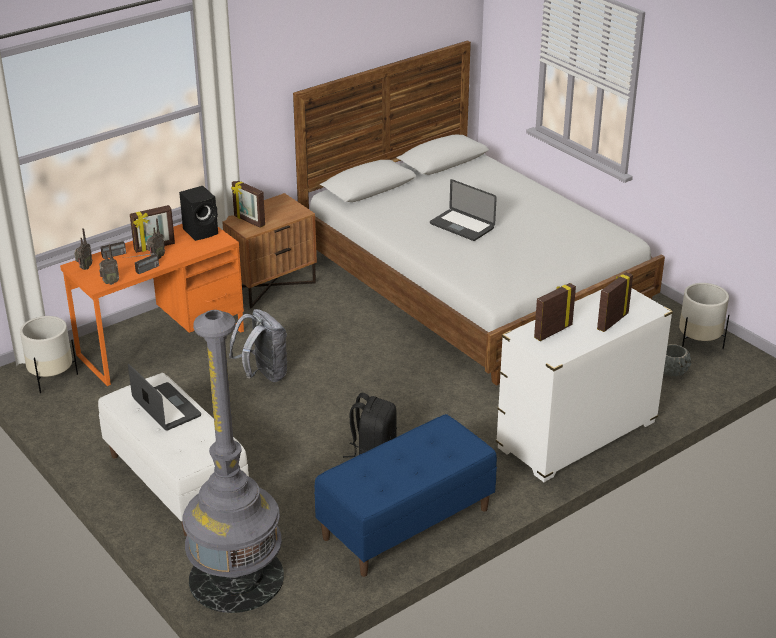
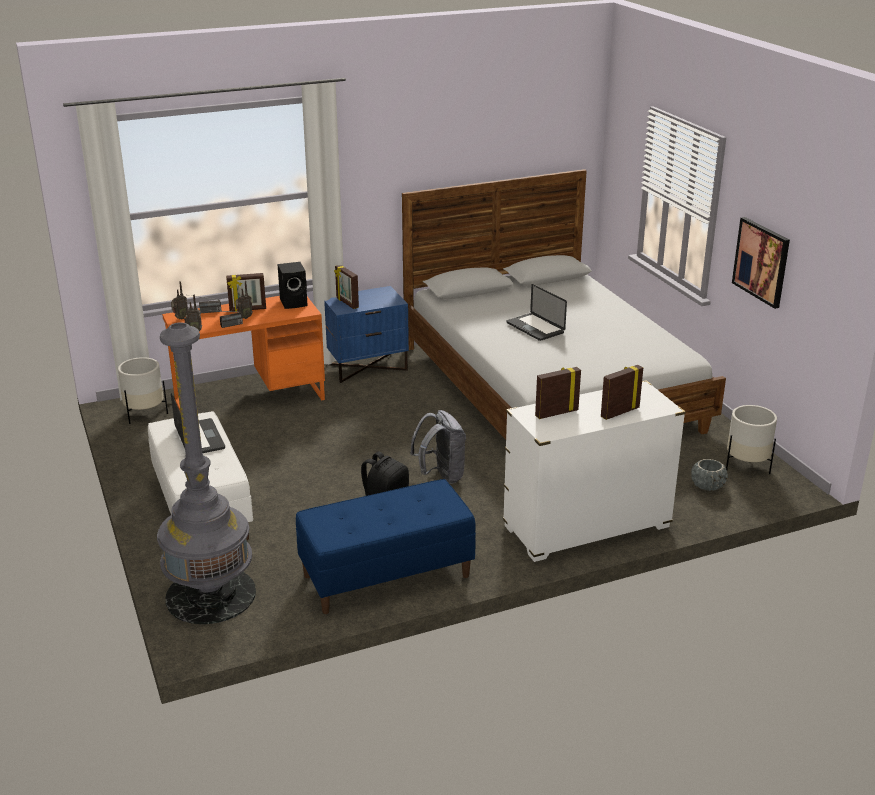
camera: 15 degrees right, 5 degrees down
brown nightstand [222,193,317,308] -> blue nightstand [324,286,409,383]
grey backpack [229,309,287,382] -> grey backpack moved to [410,410,466,484]
none -> picture [732,217,790,309]

